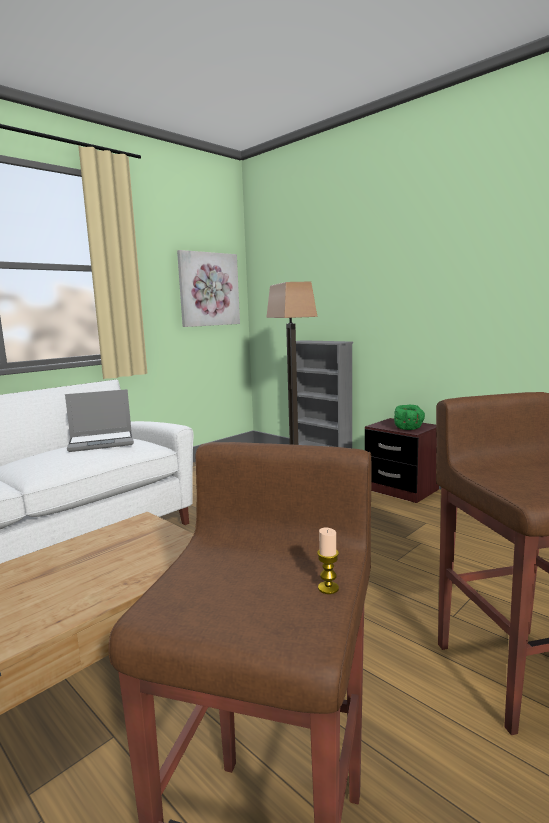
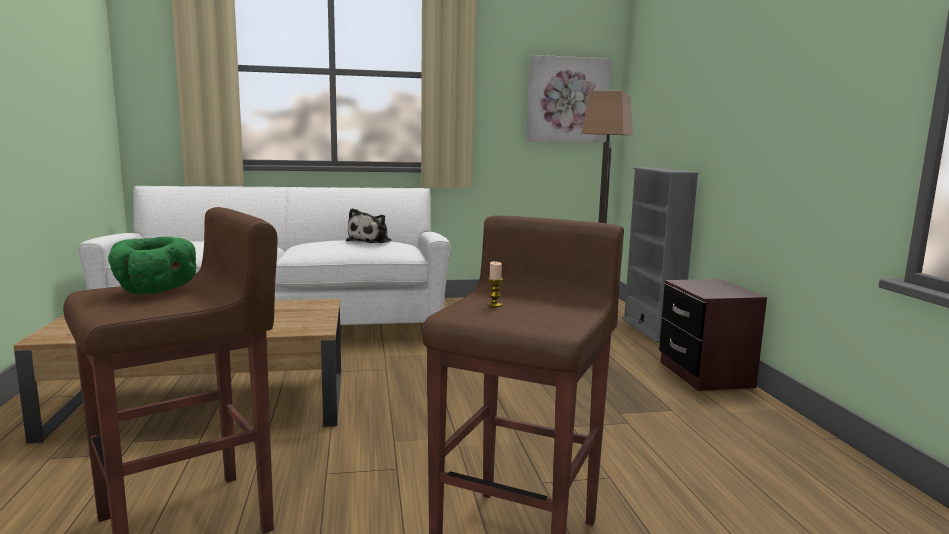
camera: 35 degrees right, 0 degrees up
laptop [65,389,134,452] -> plush toy [346,208,392,244]
candle [317,527,339,594] -> candle moved to [487,261,503,307]
green bowl [394,405,425,430] -> green bowl moved to [108,237,196,294]

